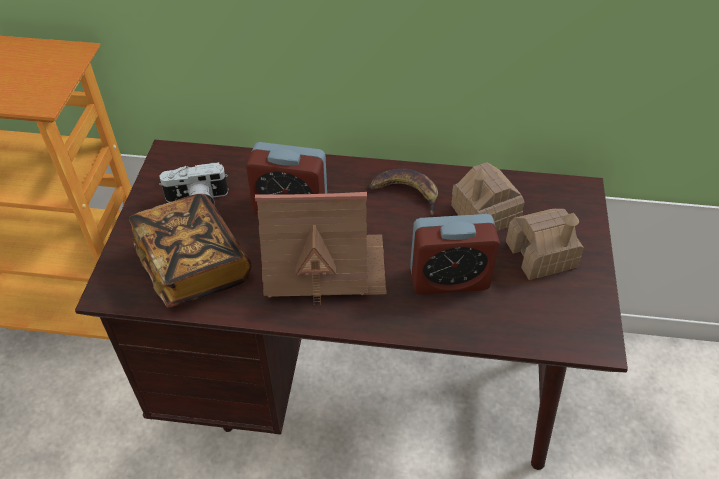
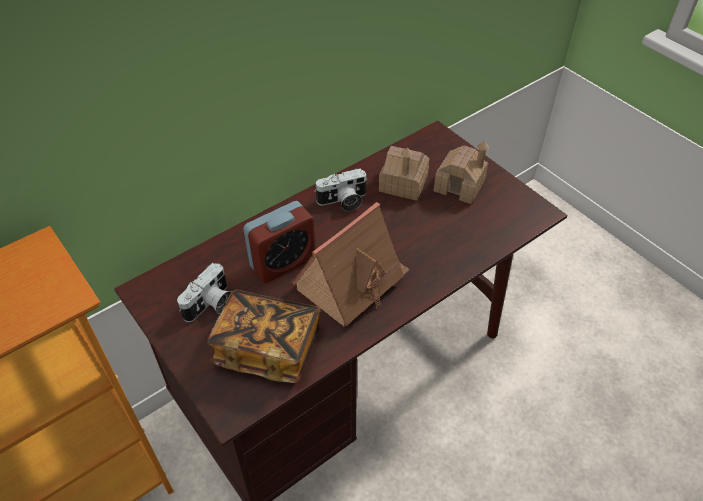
camera: 45 degrees left, 0 degrees up
banana [369,168,438,215] -> camera [314,168,368,211]
alarm clock [410,214,500,295] -> none

